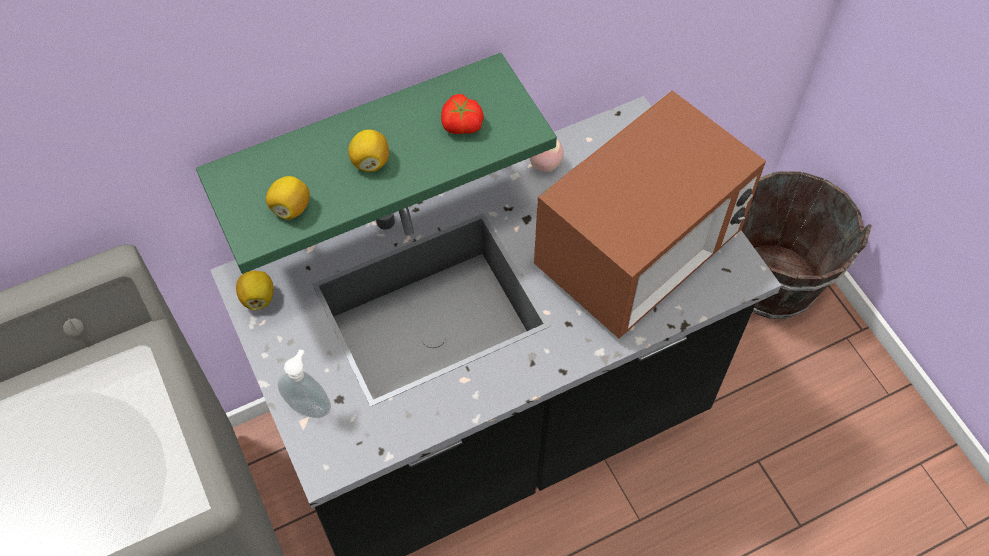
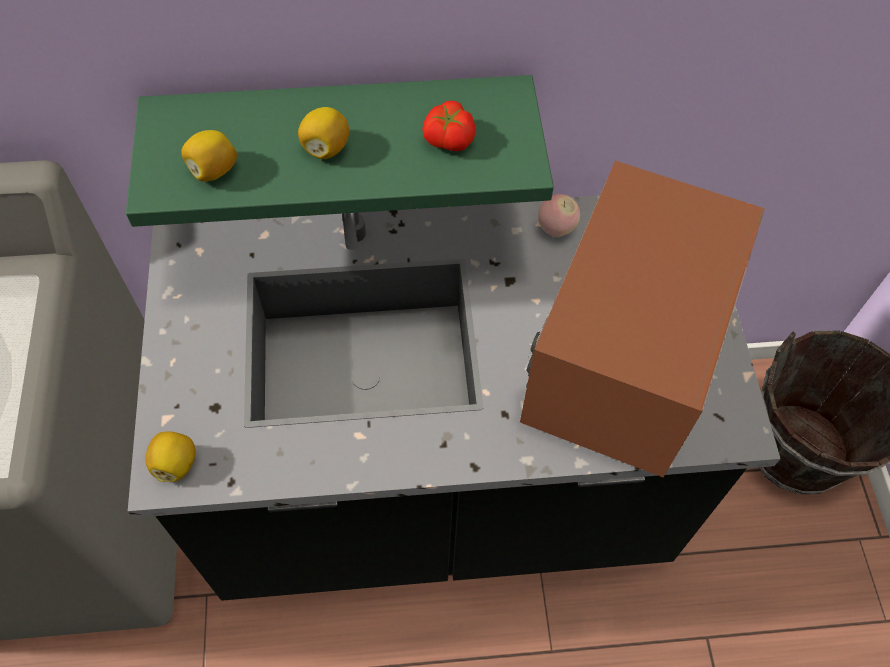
camera: 20 degrees right, 0 degrees up
lemon [236,271,273,310] -> lemon moved to [146,431,196,482]
soap dispenser [278,349,331,418] -> none
microwave [534,90,766,338] -> microwave turned 135 degrees clockwise [520,161,765,477]

